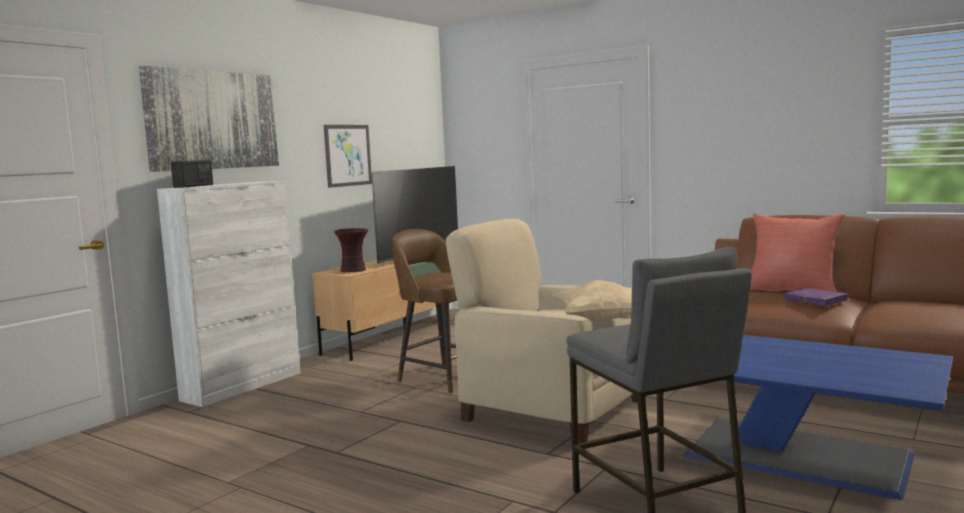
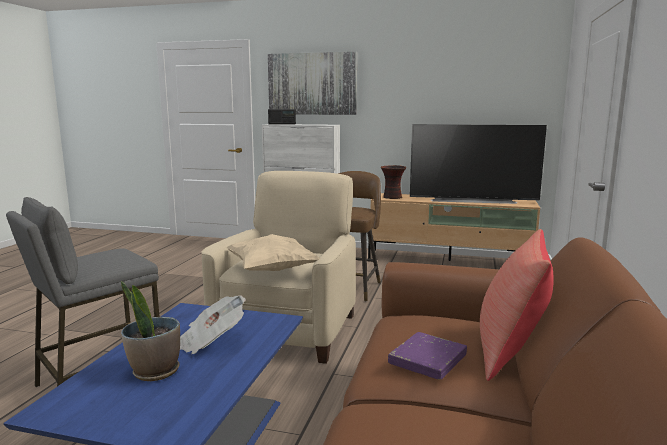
camera: 70 degrees right, 5 degrees up
picture [324,125,372,188] -> none
none -> potted plant [121,281,180,381]
none -> newspaper [180,296,246,354]

